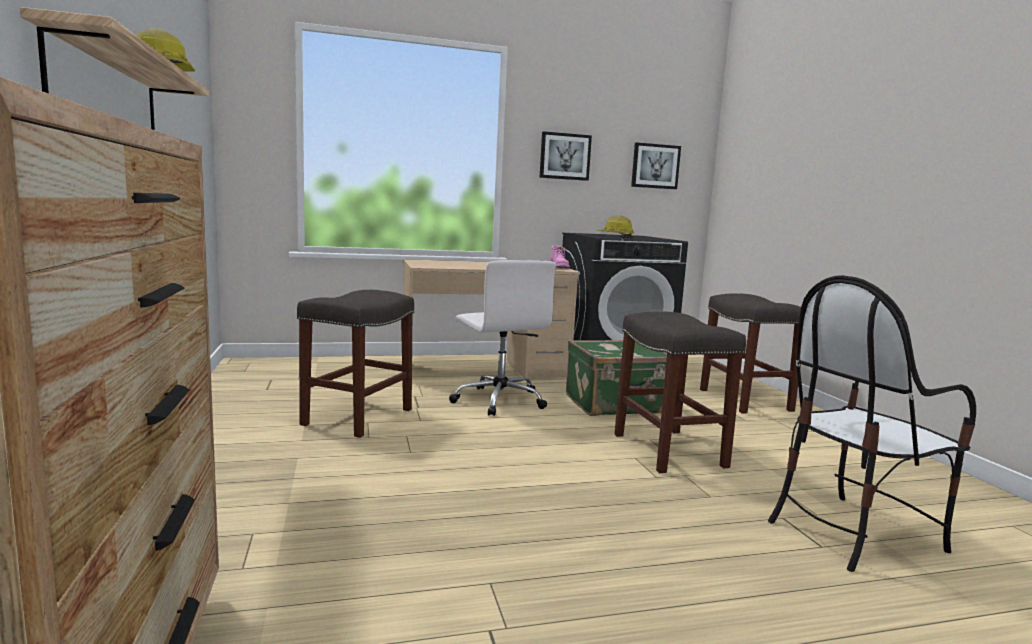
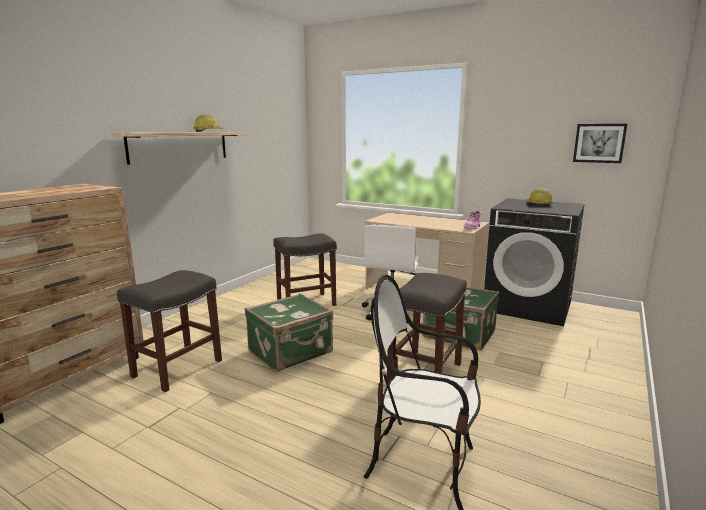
camera: 45 degrees right, 5 degrees up
picture [540,131,592,181] -> none
grey stool [700,293,801,414] -> grey stool moved to [117,270,222,392]
none -> green suitcase [245,293,333,372]

